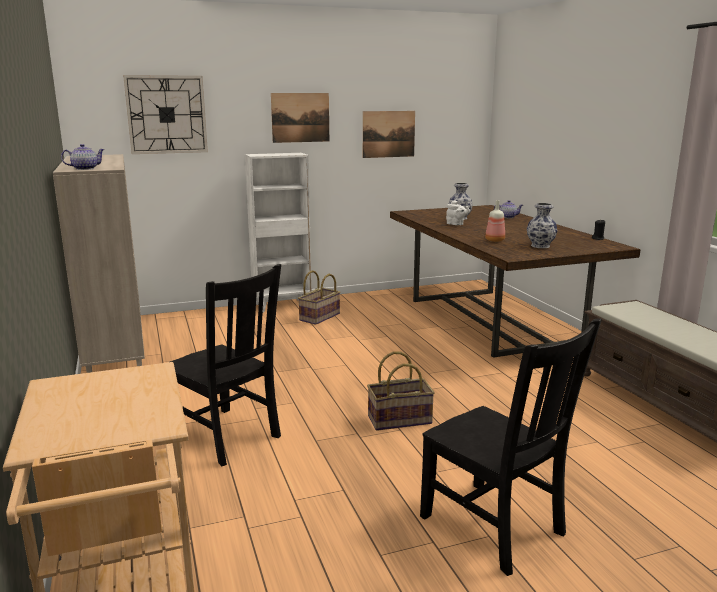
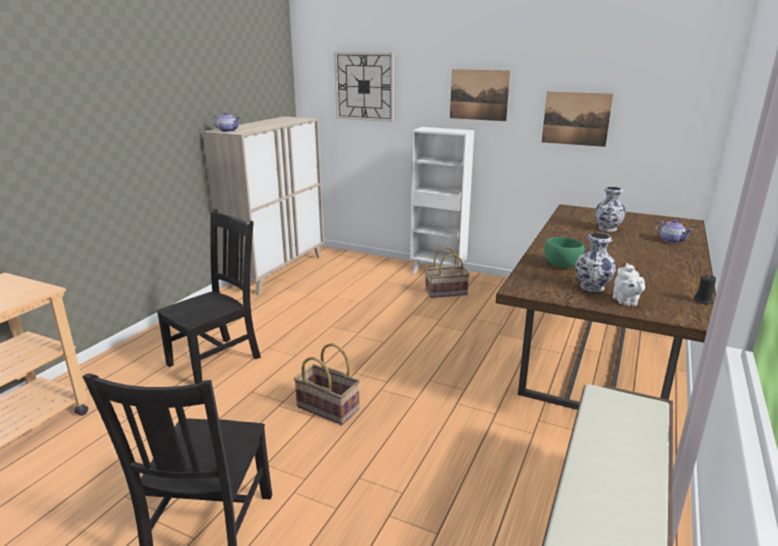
camera: 45 degrees right, 5 degrees up
black chair [170,264,281,466] -> black chair turned 135 degrees counterclockwise [156,209,261,384]
white teapot [446,200,470,225] -> white teapot moved to [613,263,645,306]
bottle [485,200,505,242] -> green bowl [544,237,585,268]

